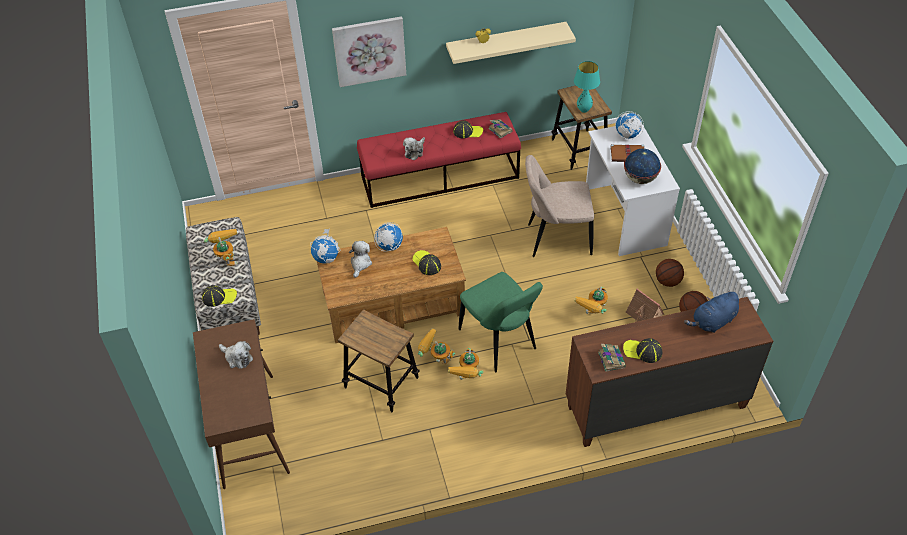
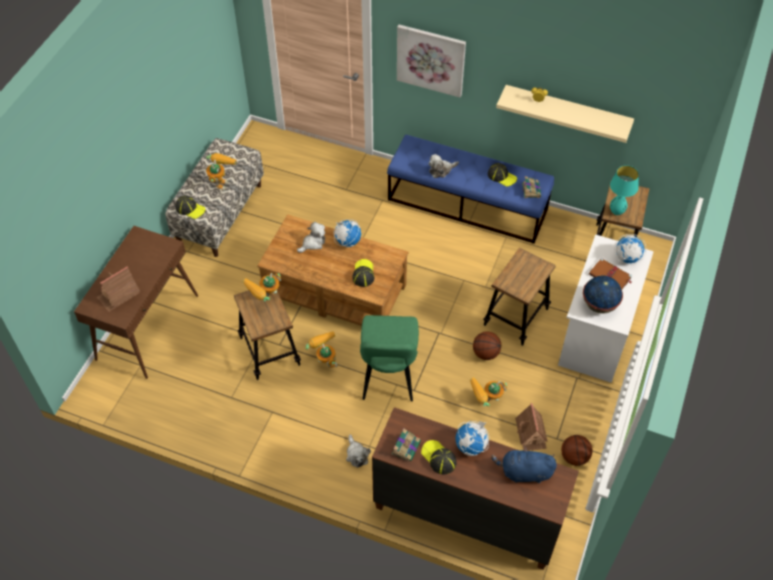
camera: 35 degrees right, 5 degrees up
plush toy [219,341,253,369] -> plush toy moved to [346,434,371,468]
globe [310,229,340,263] -> globe moved to [455,421,489,456]
red bench [357,112,521,208] -> blue bench [387,135,554,244]
toy robot [448,348,483,380] -> toy robot moved to [243,273,281,302]
beige chair [525,155,594,257] -> stool [483,247,556,346]
basketball [656,259,684,287] -> basketball moved to [473,331,501,360]
none -> toy house [97,266,140,312]

